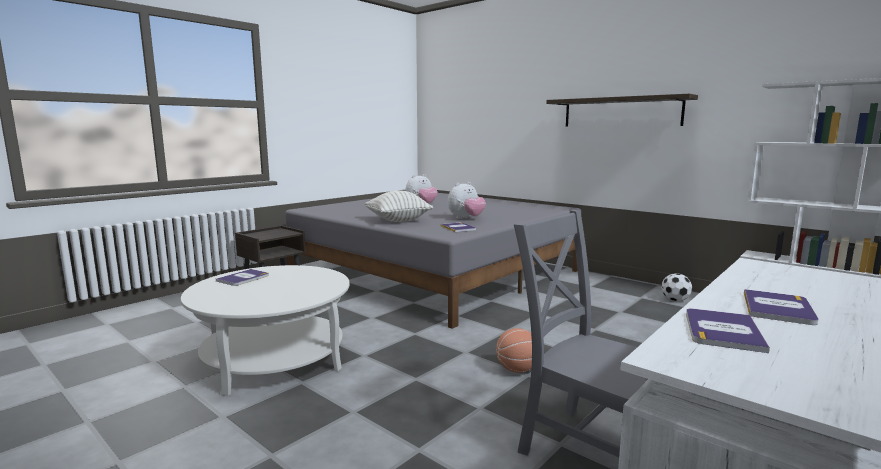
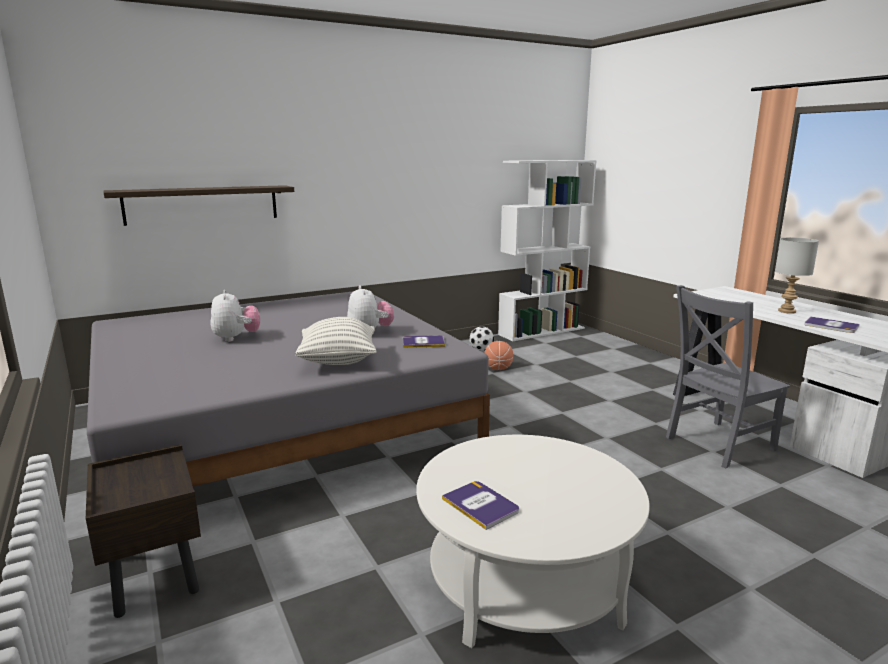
camera: 70 degrees left, 5 degrees up
basketball [496,328,532,373] -> basketball moved to [484,341,513,370]
shelf [546,94,698,127] -> shelf moved to [103,185,294,226]
book [744,289,819,325] -> grey table lamp [775,237,819,314]

